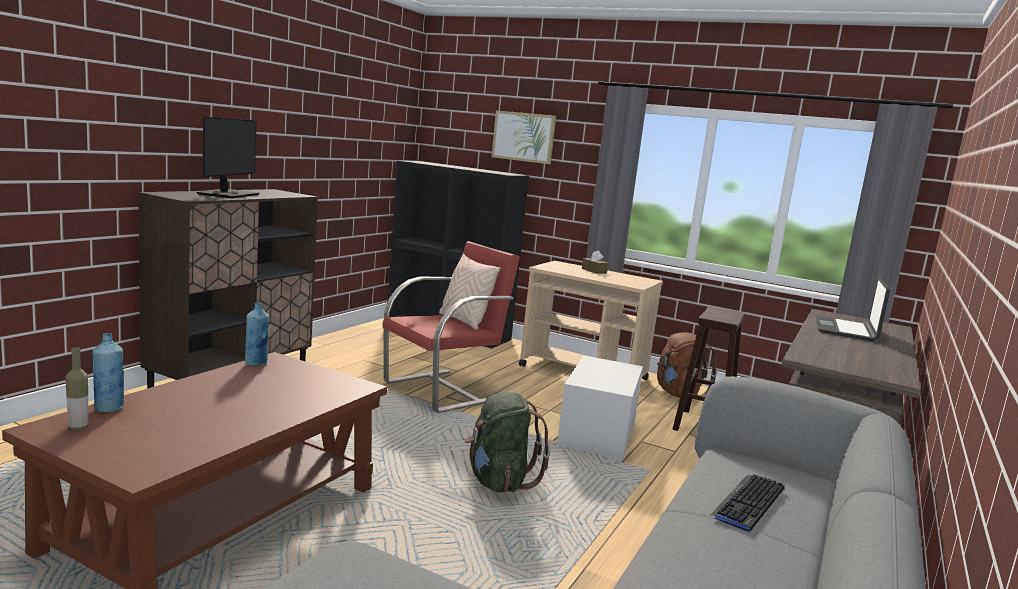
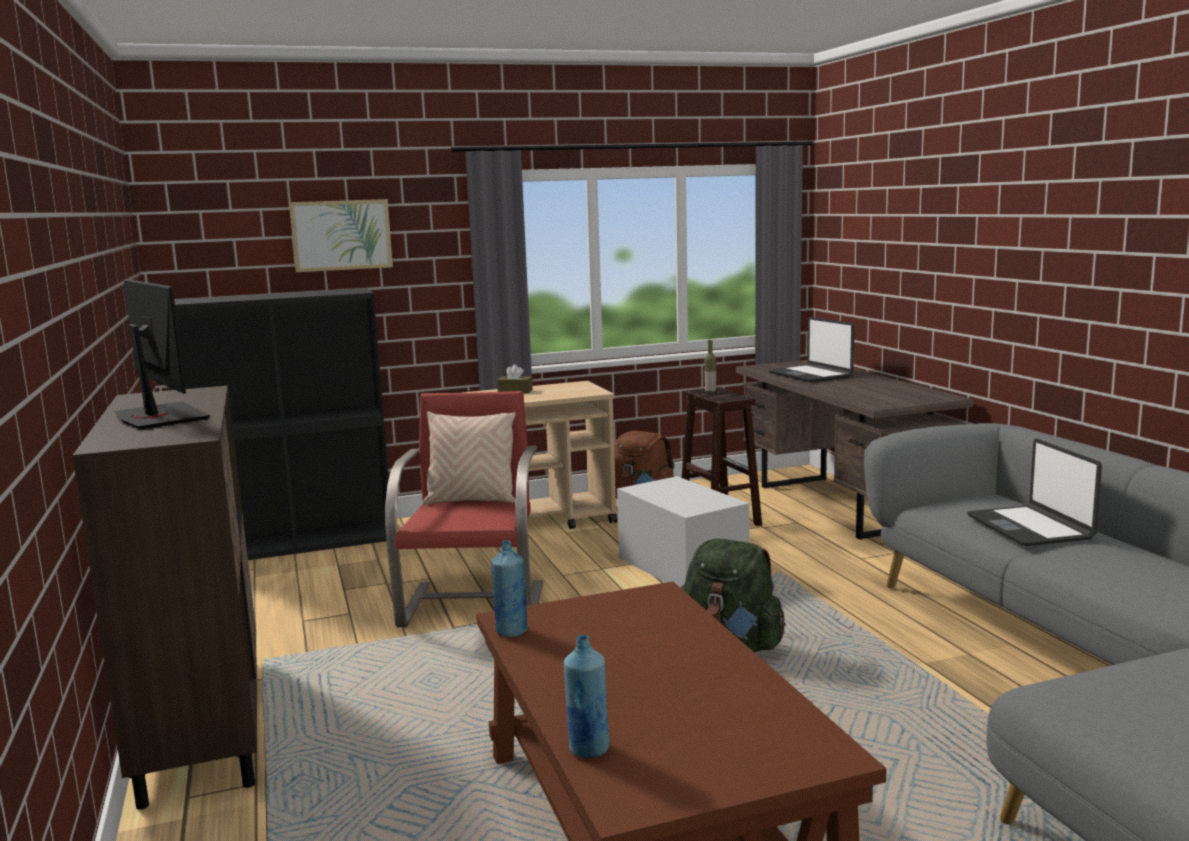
camera: 45 degrees left, 0 degrees up
bottle [65,347,88,430] -> bottle moved to [704,340,716,393]
keyboard [711,474,784,532] -> laptop [967,439,1102,546]

